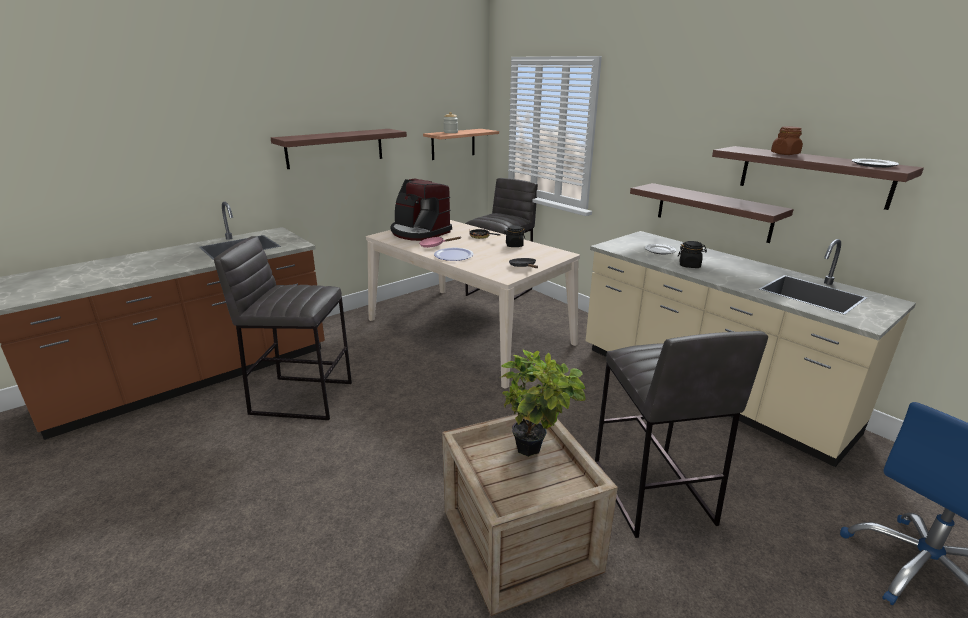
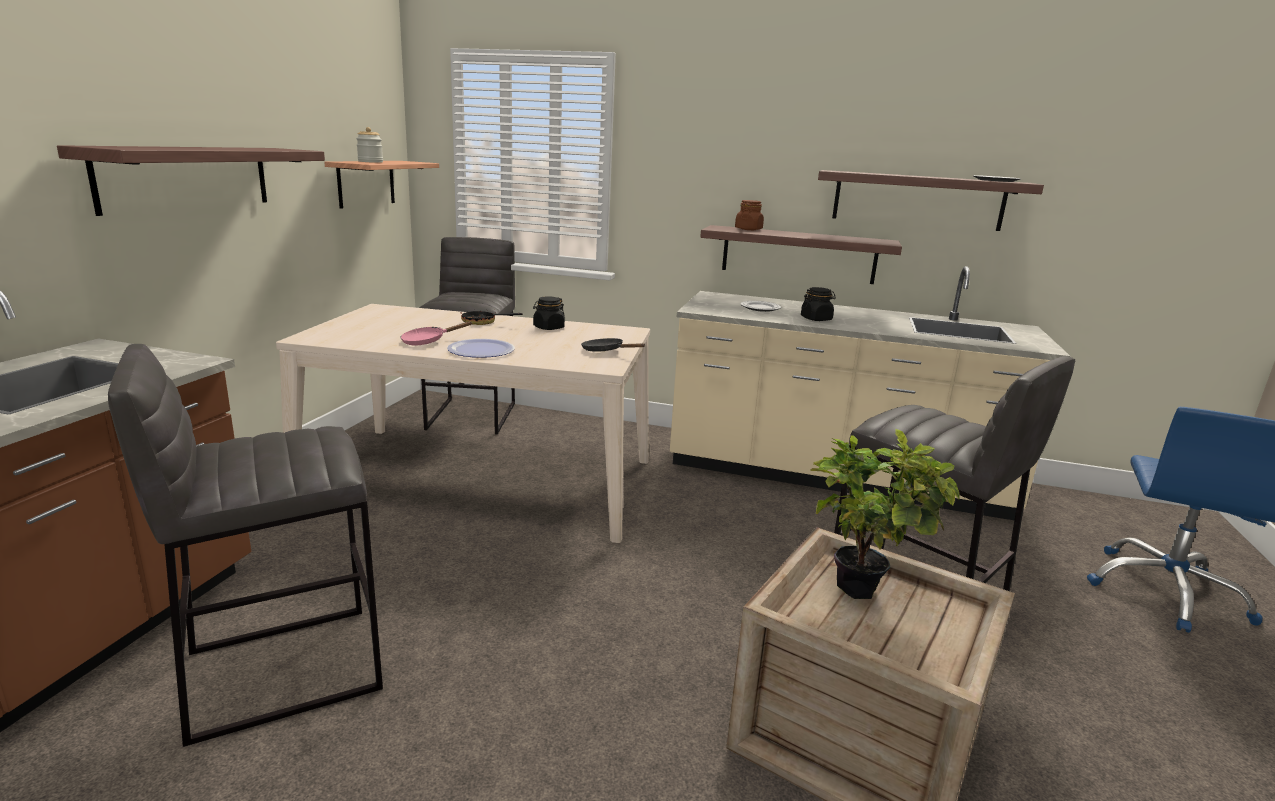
camera: 35 degrees left, 5 degrees down
coffee machine [390,179,452,241] -> none
brown jar [771,126,803,155] -> brown jar moved to [735,200,764,230]

